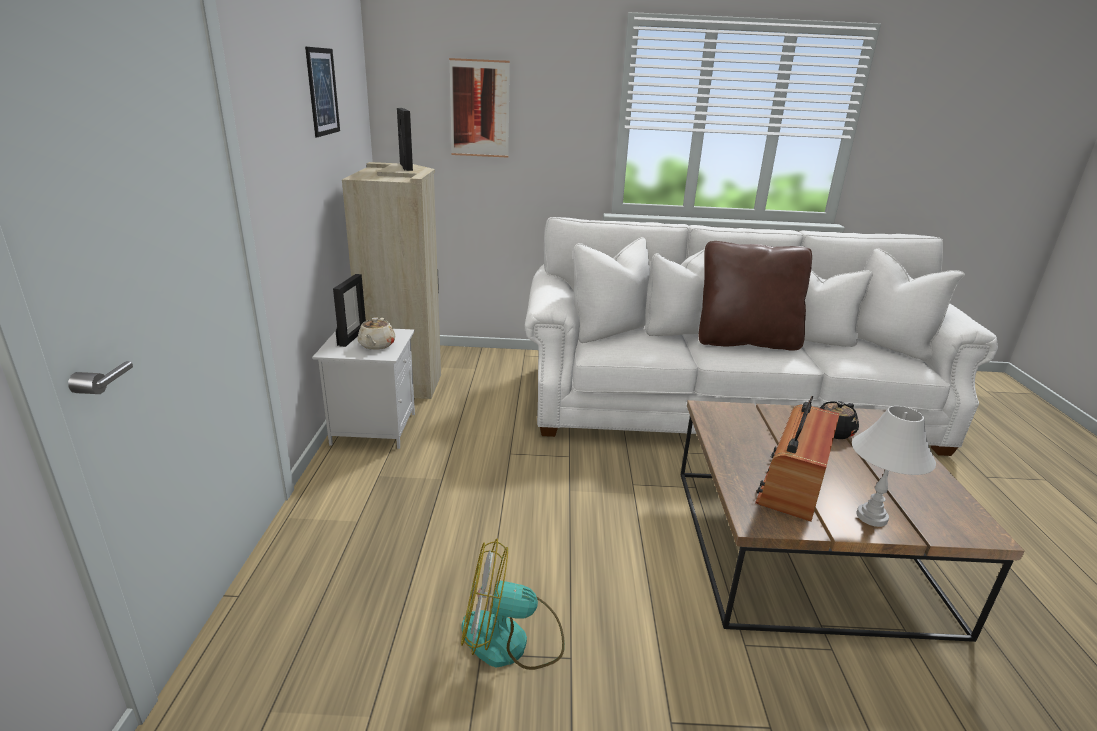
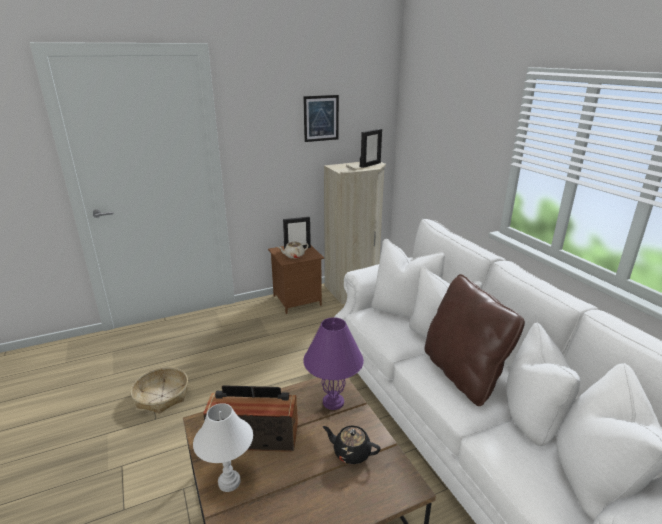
camera: 65 degrees right, 0 degrees up
grey nightstand [312,329,415,449] -> brown nightstand [268,246,324,314]
picture [449,58,510,158] -> none
fan [461,539,565,670] -> basket [131,367,188,414]
none -> purple table lamp [303,317,364,410]

